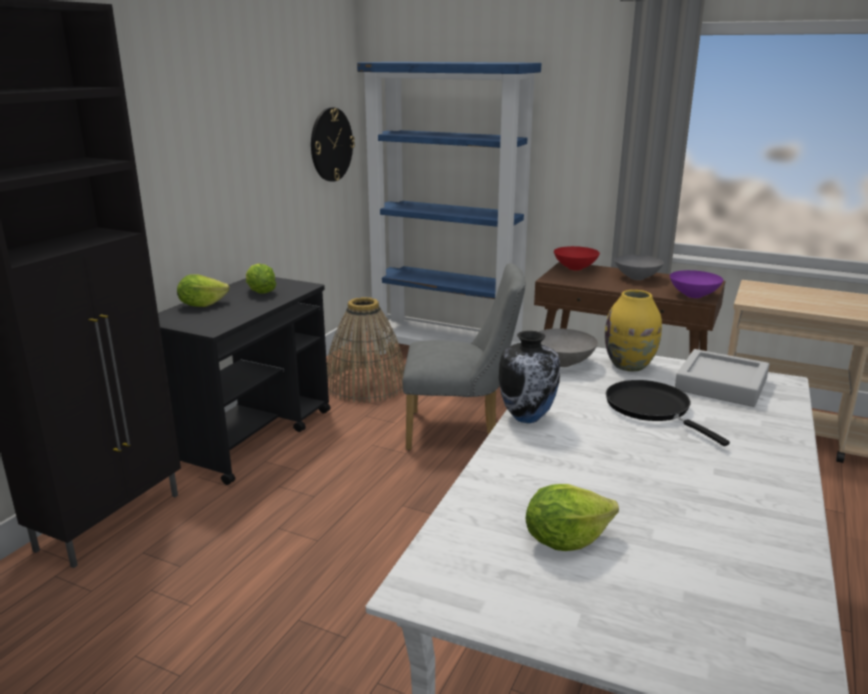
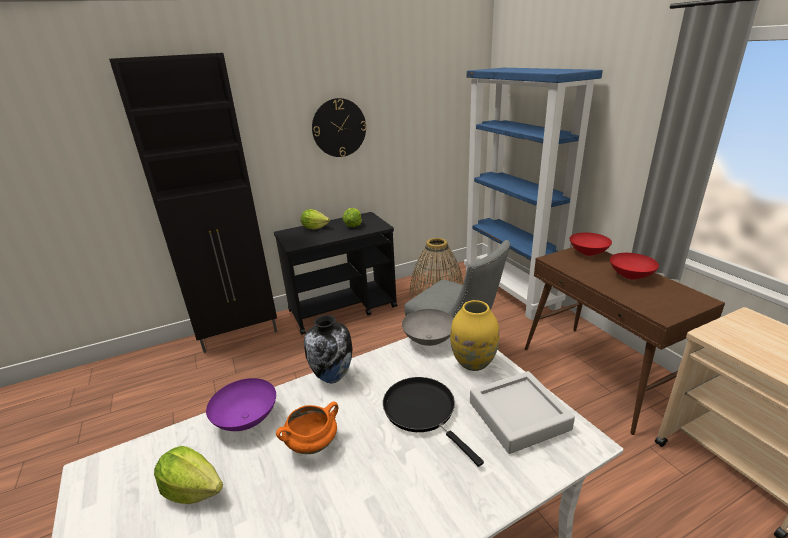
camera: 40 degrees right, 5 degrees up
wall clock [311,107,355,182] -> wall clock moved to [312,98,367,157]
black frying pan [606,380,730,446] -> black frying pan turned 45 degrees counterclockwise [383,377,484,467]
grey bowl [615,255,664,280] -> red bowl [610,253,659,280]
purple bowl [670,270,723,298] -> purple bowl moved to [206,378,276,431]
none -> orange cooking pot [276,402,338,454]

